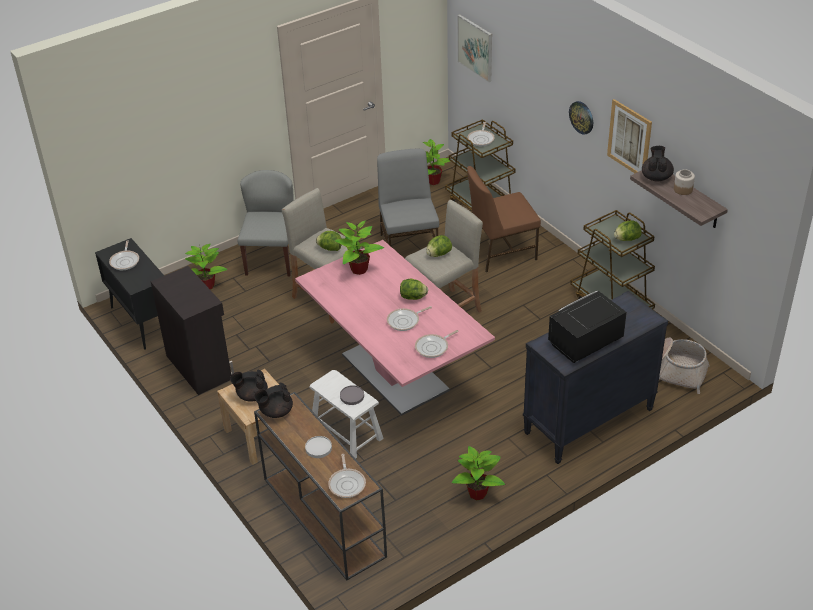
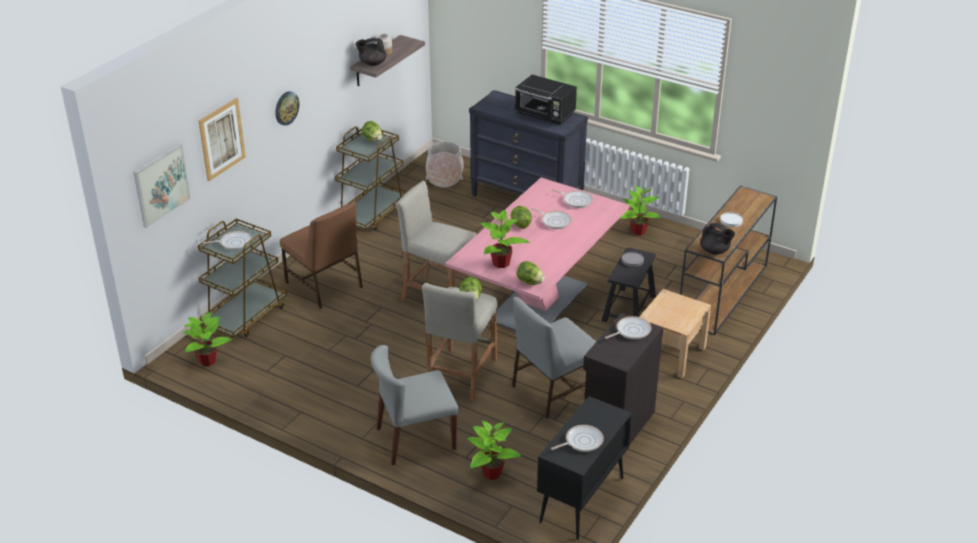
camera: 115 degrees left, 5 degrees down
black teapot [230,370,268,402] -> none
white stool [309,370,384,459] -> black stool [601,248,656,322]
frying pan [328,454,366,498] -> frying pan moved to [605,316,652,339]
grey chair [377,149,439,246] -> grey chair moved to [512,297,596,418]
lettuce [426,235,452,257] -> lettuce moved to [517,261,545,285]
picture [607,99,652,173] -> picture moved to [199,98,246,181]

